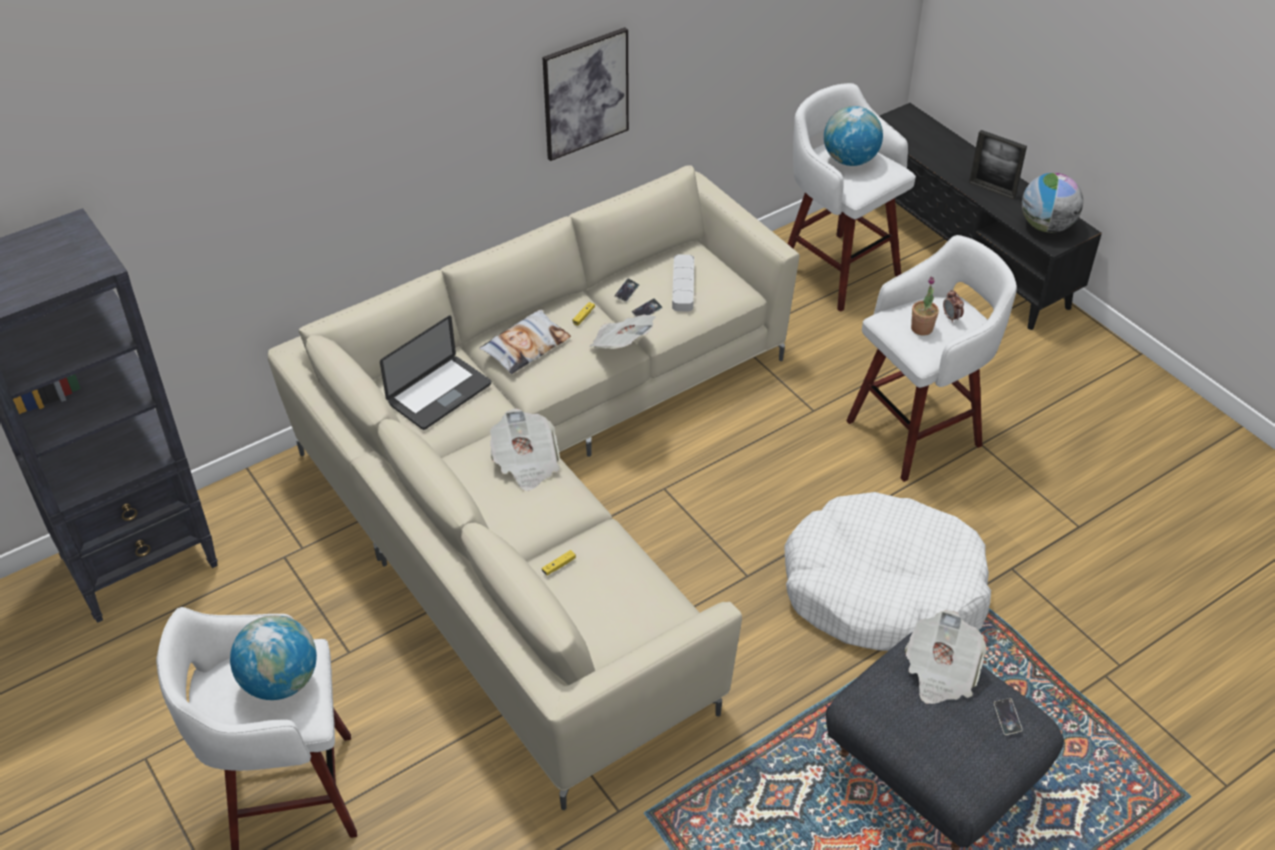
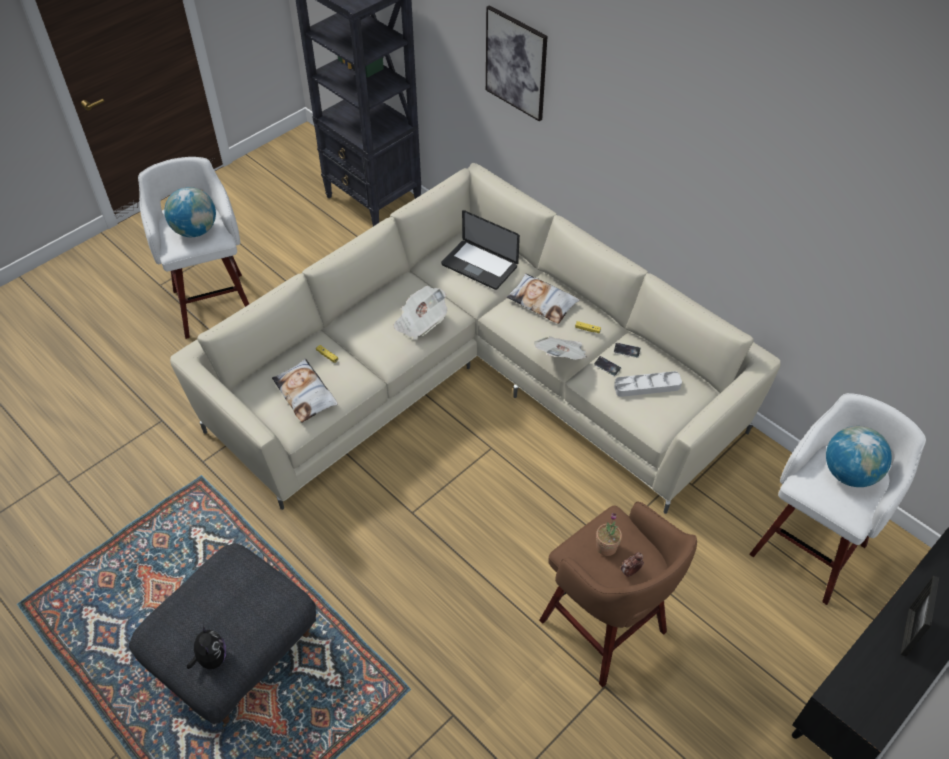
camera: 80 degrees right, 5 degrees up
picture [542,27,629,161] -> picture moved to [486,5,548,121]
white dog bed [784,492,991,651] -> none
white stool [846,235,1017,482] -> brown stool [539,501,697,687]
newspaper [905,610,987,704] -> none
phone [994,698,1022,735] -> plush toy [187,625,226,669]
globe [1022,173,1083,233] -> none
none -> pillow [272,359,338,423]

